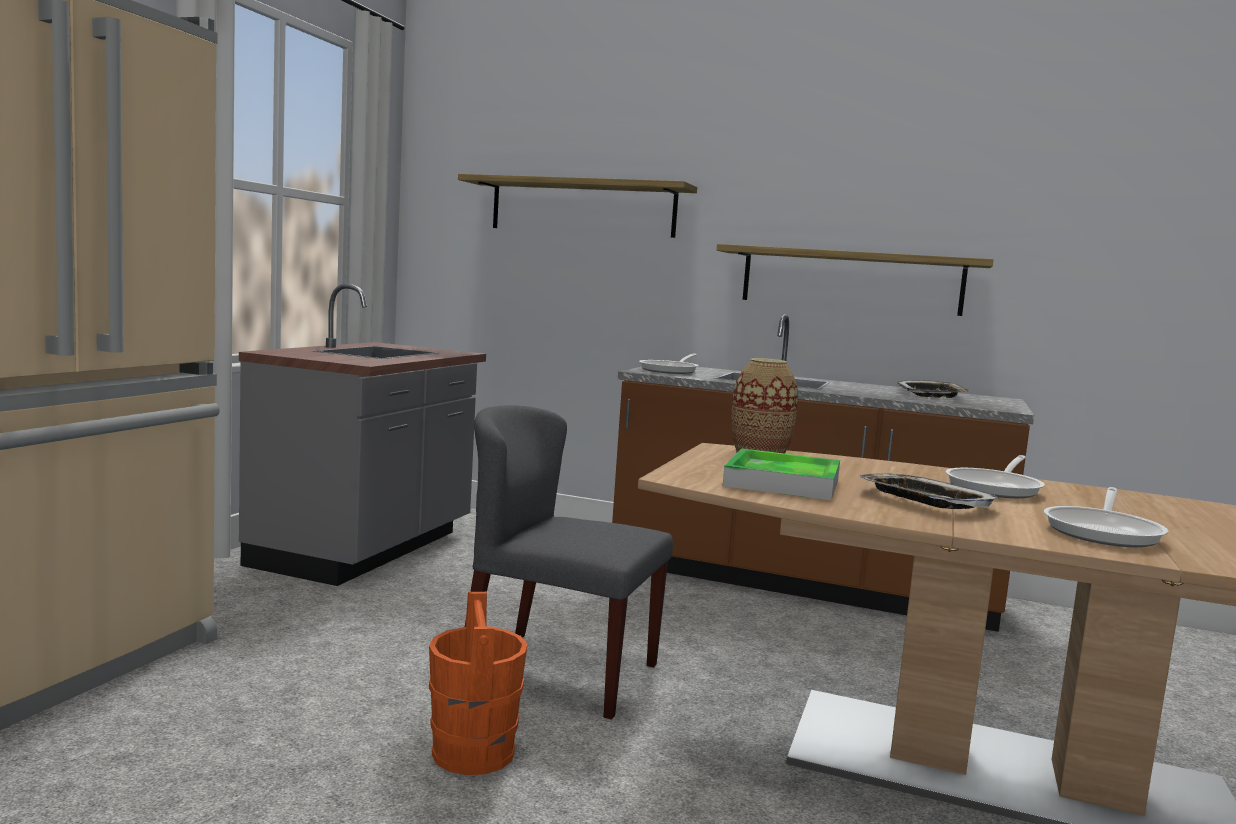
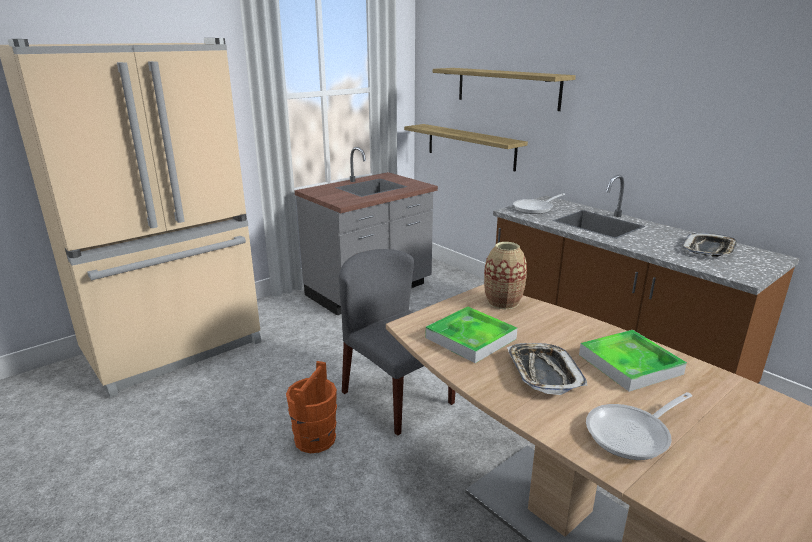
camera: 30 degrees right, 15 degrees up
shelf [717,244,993,316] -> shelf moved to [404,124,528,172]
frying pan [945,455,1045,498] -> tray [579,330,687,392]

